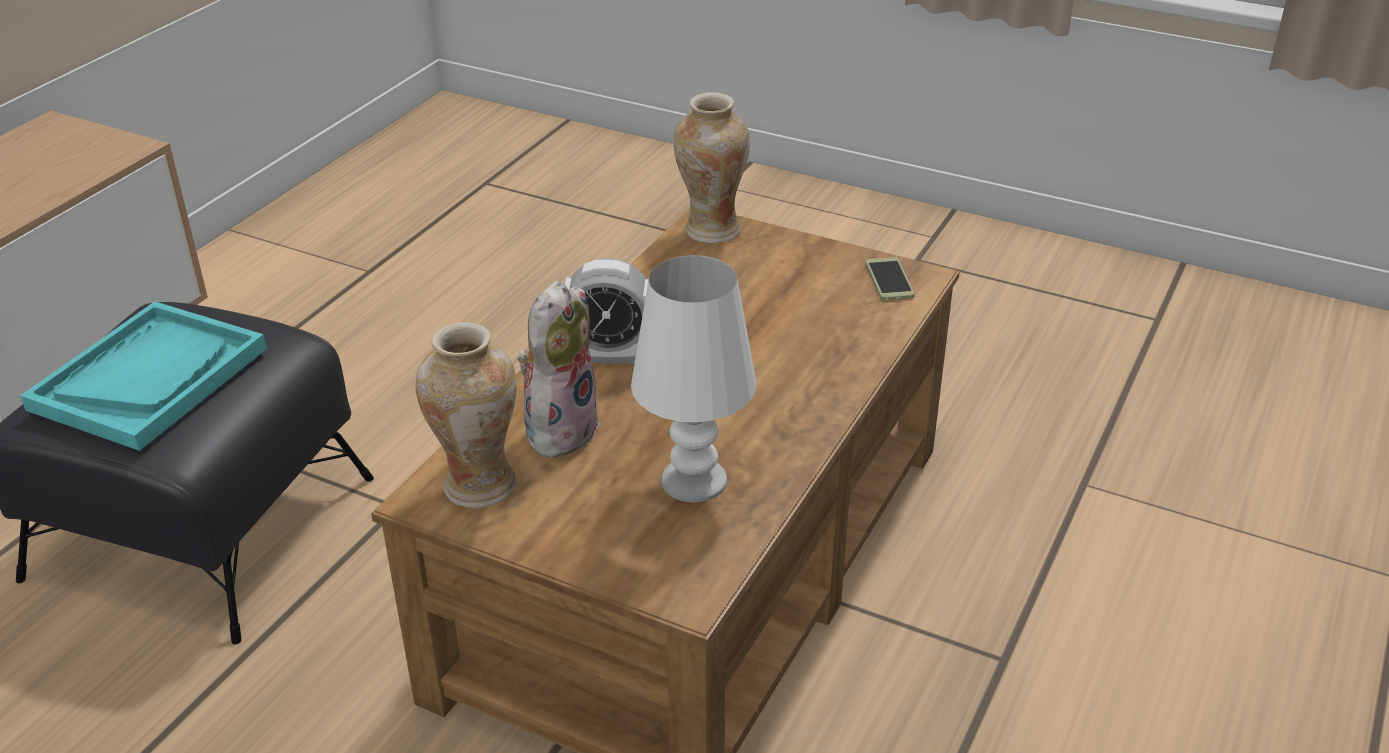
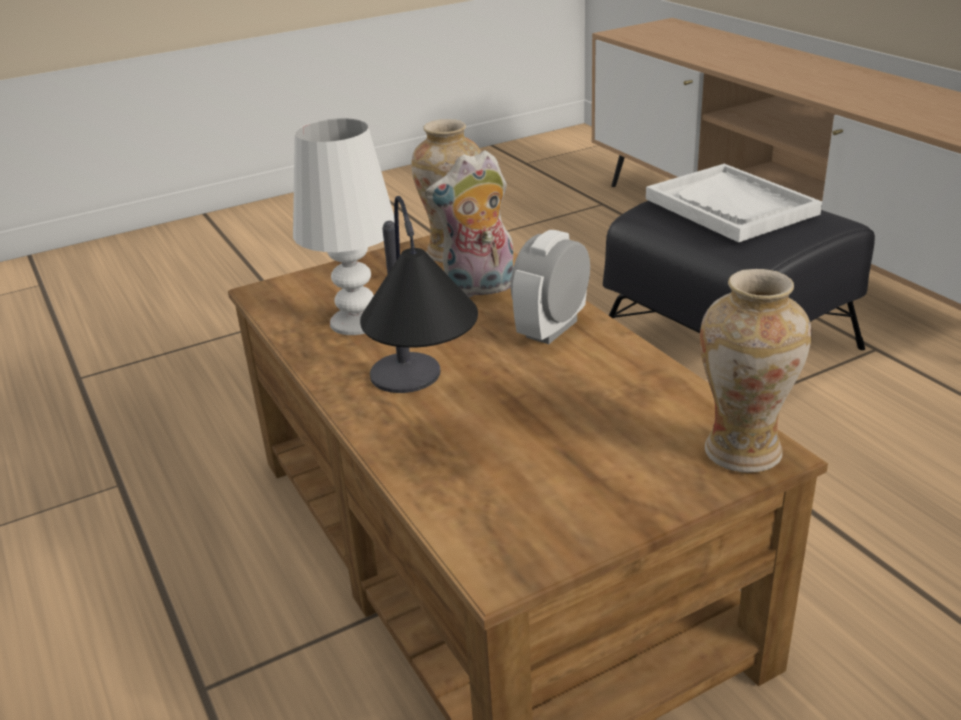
camera: 125 degrees right, 5 degrees down
turquoise tray [20,301,267,451] -> white tray [646,164,822,243]
plush toy [518,281,601,459] -> plush toy turned 105 degrees clockwise [425,150,513,298]
phone [865,257,915,301] -> none
none -> table lamp [360,196,478,393]

